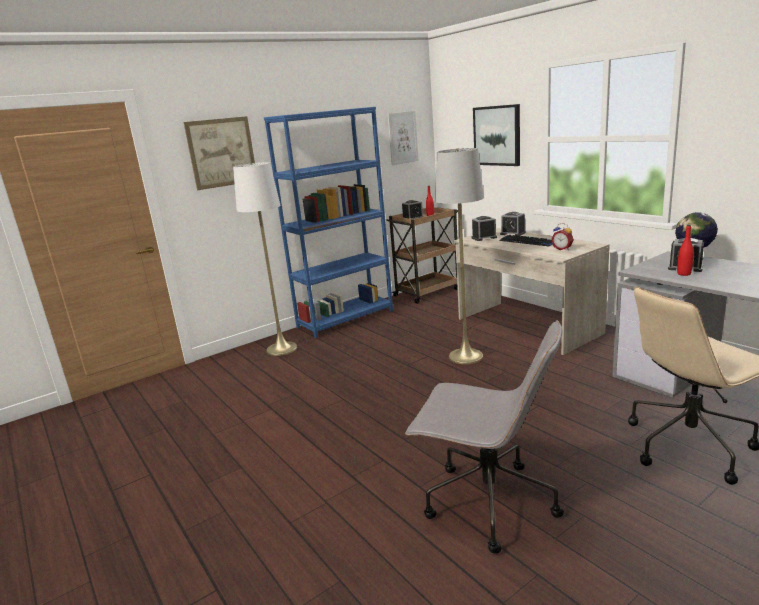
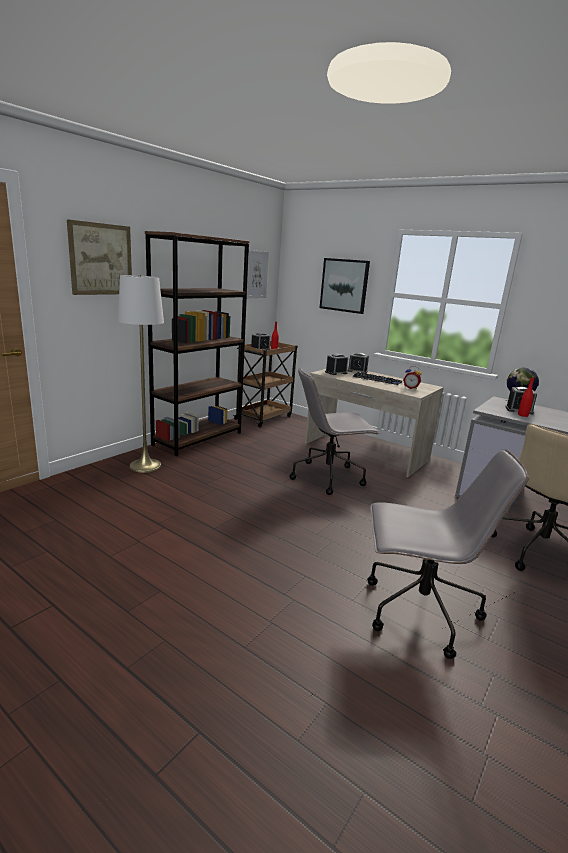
camera: 20 degrees left, 0 degrees up
blue bookcase [264,107,393,338] -> brown bookcase [145,231,250,456]
grey floor lamp [435,148,484,364] -> grey office chair [290,368,380,495]

